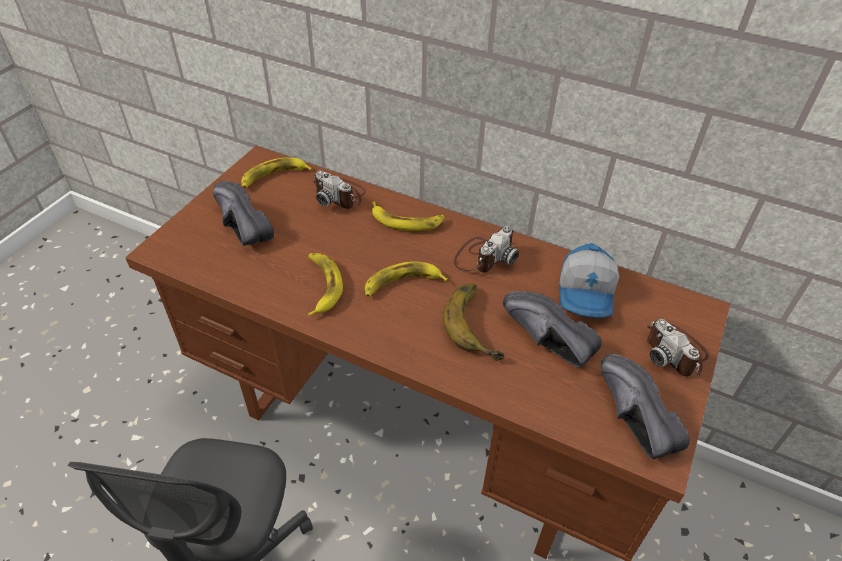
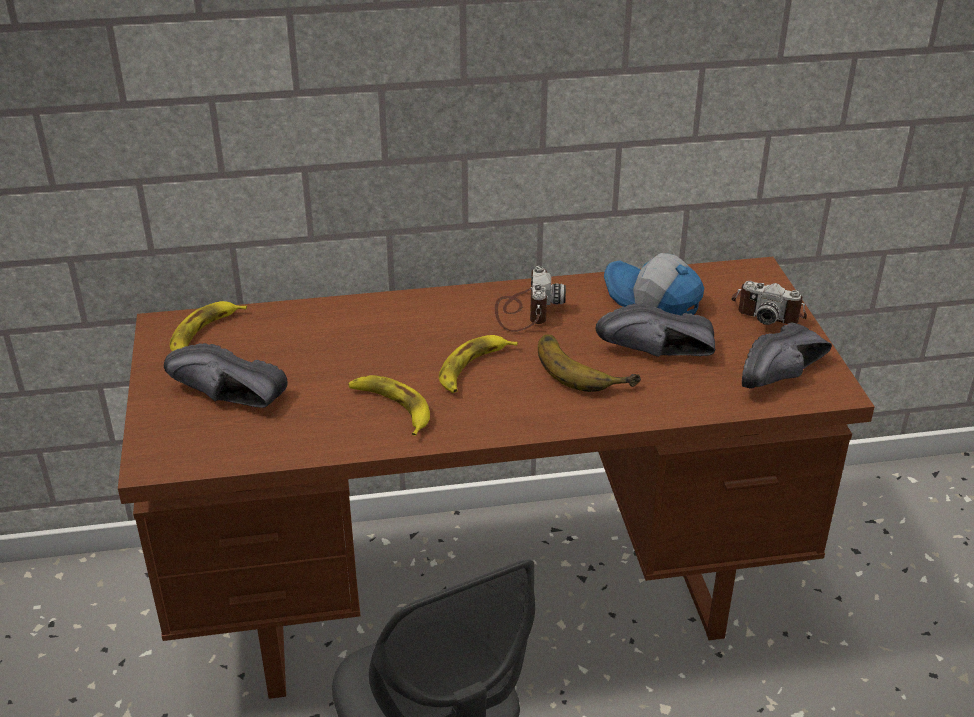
camera: 35 degrees left, 10 degrees down
camera [313,170,366,209] -> none
banana [372,201,445,231] -> none
cap [559,243,619,318] -> cap turned 150 degrees clockwise [604,253,704,316]
black shoe [601,354,690,459] -> black shoe turned 75 degrees counterclockwise [742,322,832,389]

